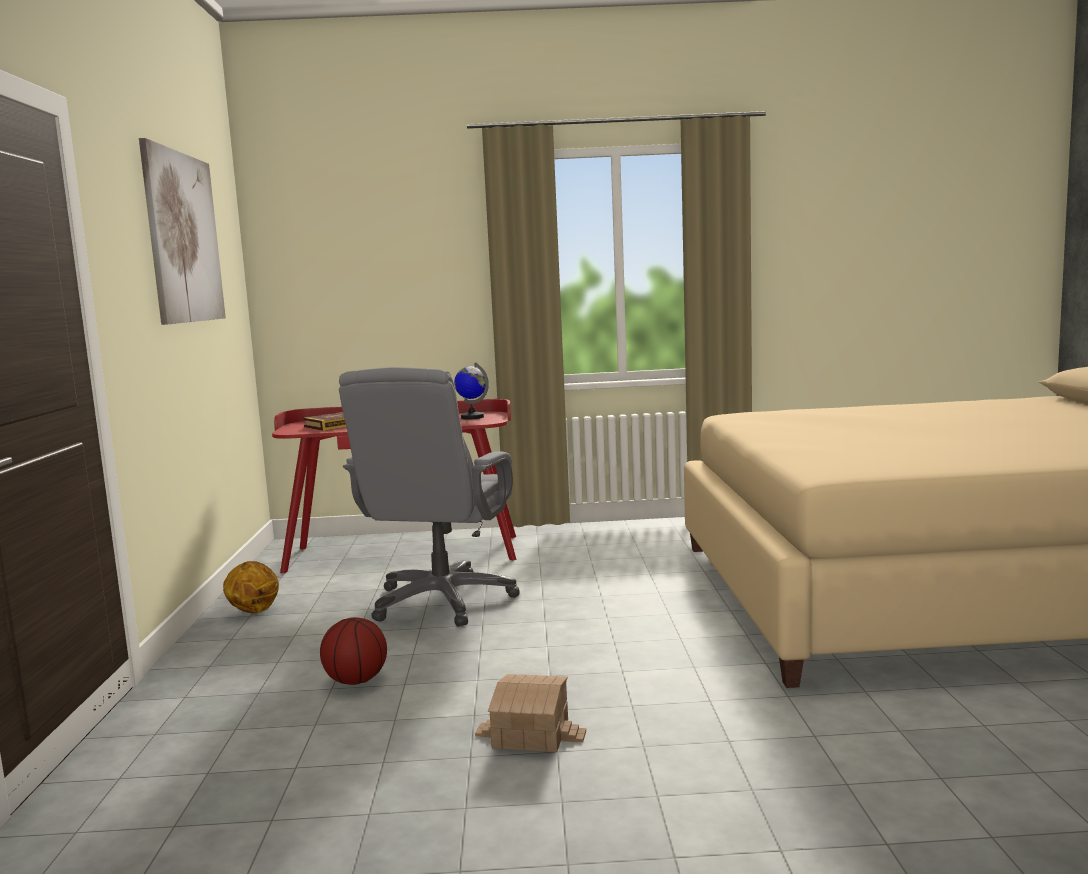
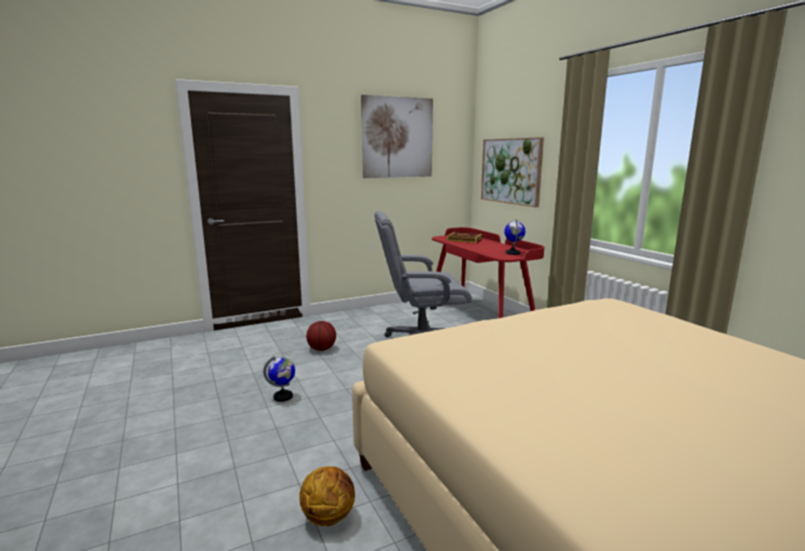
camera: 65 degrees right, 5 degrees up
basketball [223,561,279,613] -> basketball moved to [299,466,355,526]
toy house [475,674,586,752] -> globe [263,356,295,402]
none -> picture [481,137,544,207]

